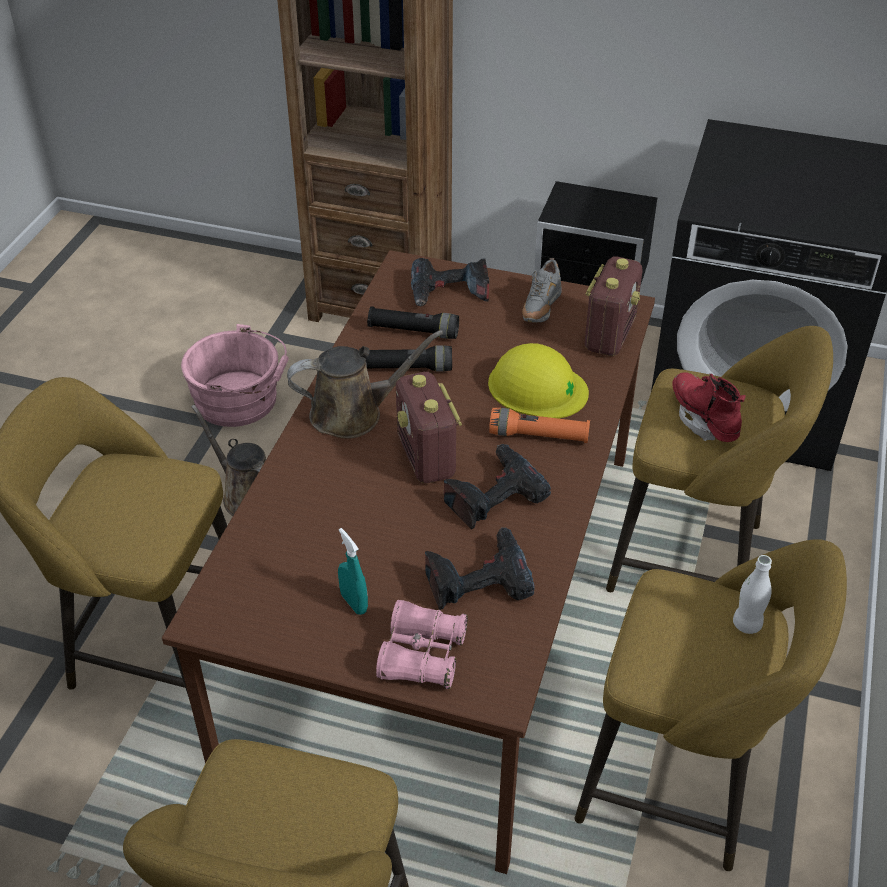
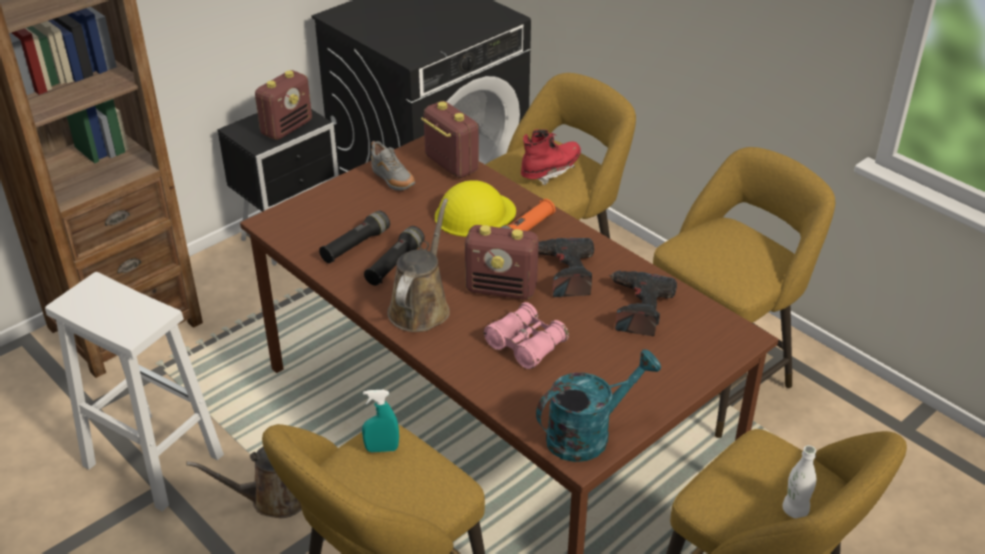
camera: 60 degrees left, 5 degrees down
pink bucket [181,324,289,427] -> white stool [45,272,224,511]
turquoise spray bottle [338,528,368,615] -> turquoise spray bottle moved to [362,390,399,452]
pink binoculars [376,600,468,689] -> pink binoculars moved to [484,302,569,369]
power drill [411,258,489,306] -> none
red boot [672,372,746,442] -> red boot turned 135 degrees clockwise [521,129,581,186]
white bottle [733,555,772,634] -> white bottle moved to [782,445,816,518]
none -> radio [255,70,312,140]
none -> turquoise watering can [536,349,661,462]

